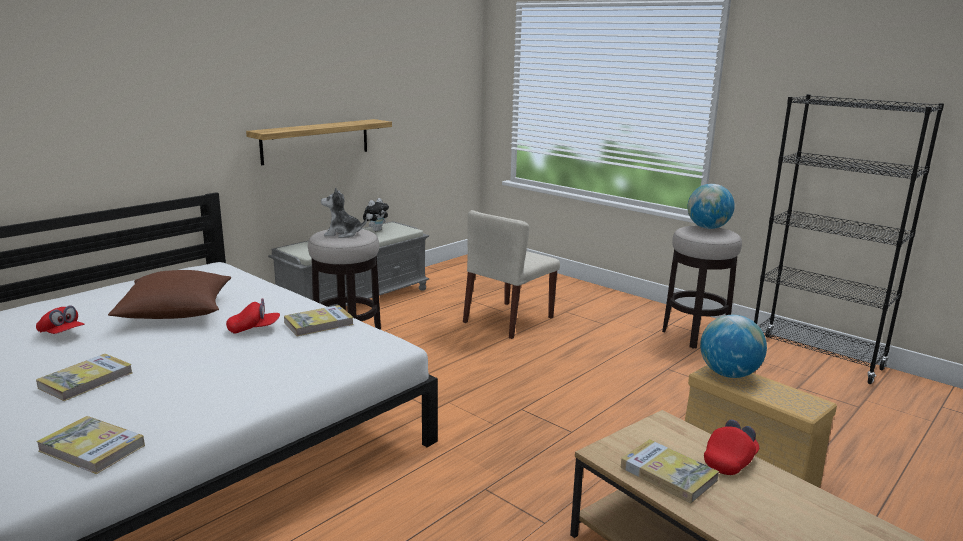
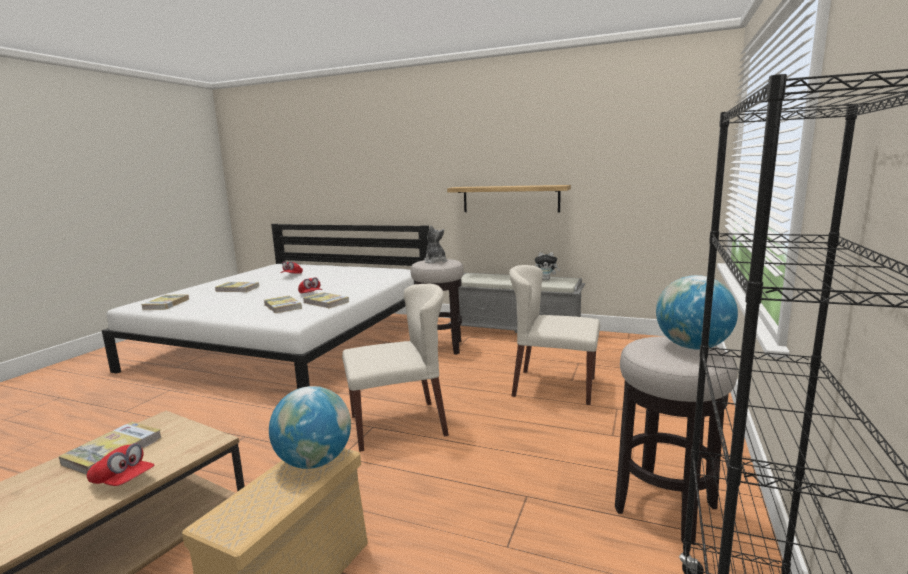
camera: 70 degrees right, 5 degrees down
brown pillow [108,270,231,319] -> none
none -> book [264,296,302,313]
none -> beige chair [342,284,449,452]

